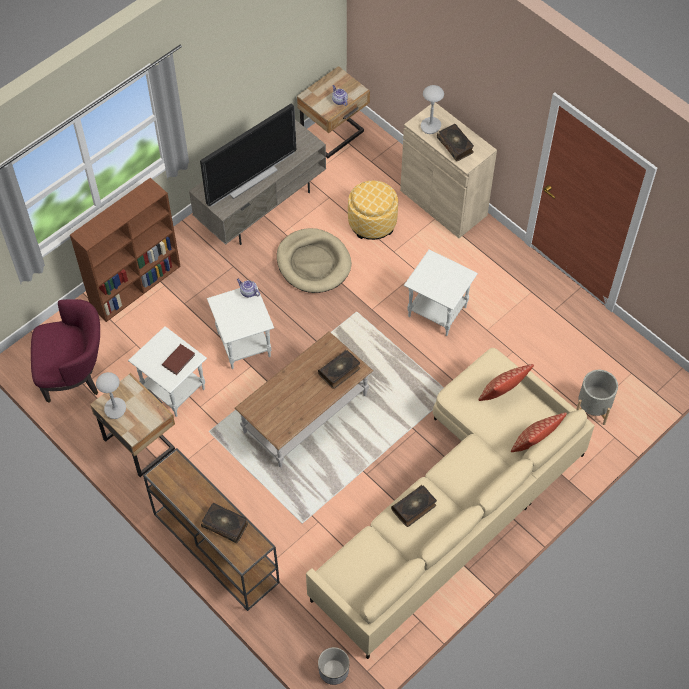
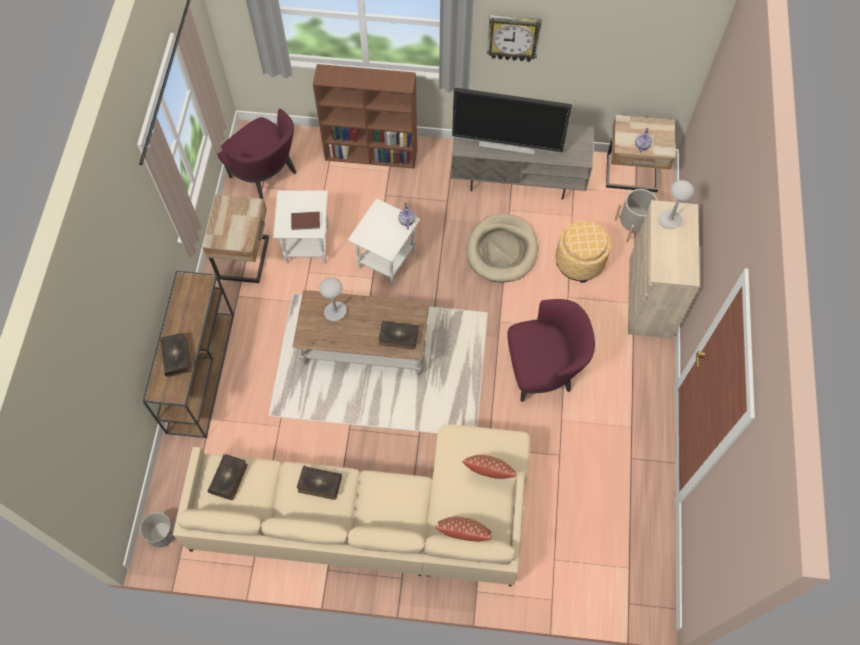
camera: 50 degrees right, 5 degrees up
grey table lamp [96,372,126,419] -> grey table lamp moved to [319,277,347,321]
white side table [404,249,478,336] -> purple armchair [508,299,595,402]
book [437,124,474,161] -> book moved to [207,454,248,500]
grey planter [576,370,618,425] -> grey planter moved to [614,189,658,242]
none -> wall clock [487,15,542,62]

